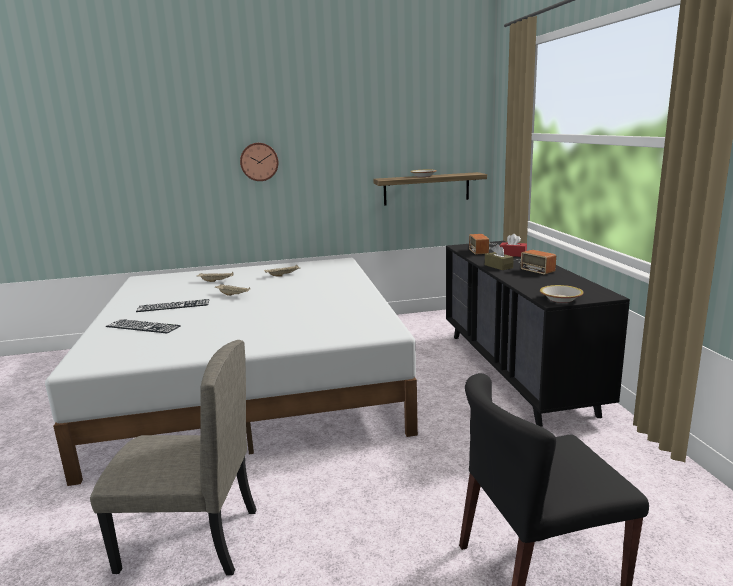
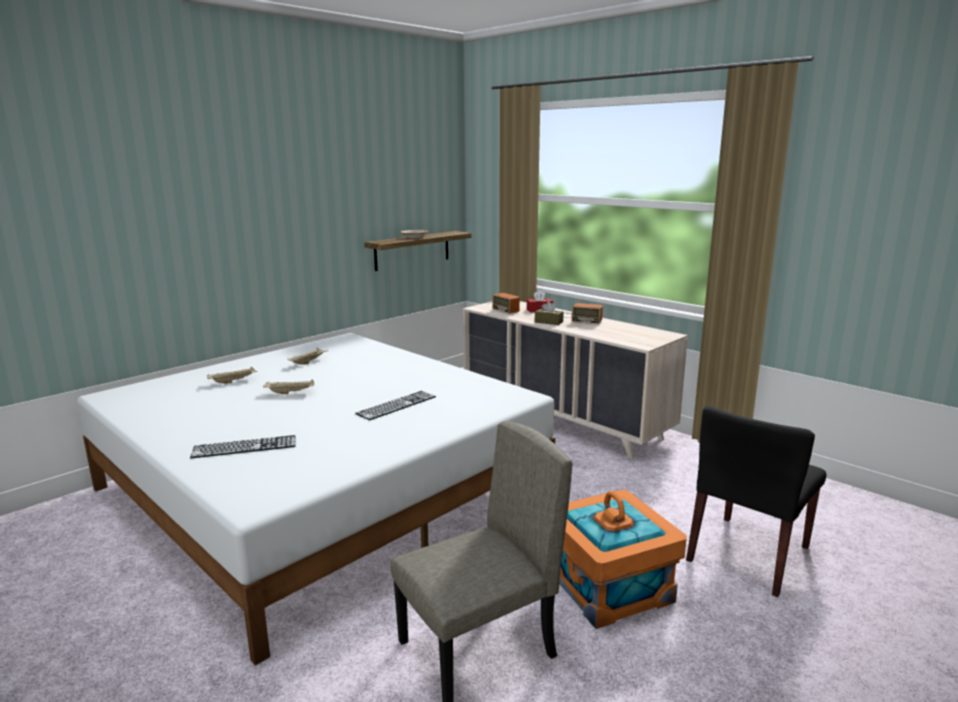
camera: 35 degrees left, 0 degrees up
keyboard [136,299,209,312] -> keyboard moved to [355,391,436,420]
wall clock [240,143,278,181] -> none
black dresser [446,241,630,427] -> beige dresser [463,301,688,459]
bowl [540,285,584,303] -> none
none -> orange storage box [559,489,687,629]

